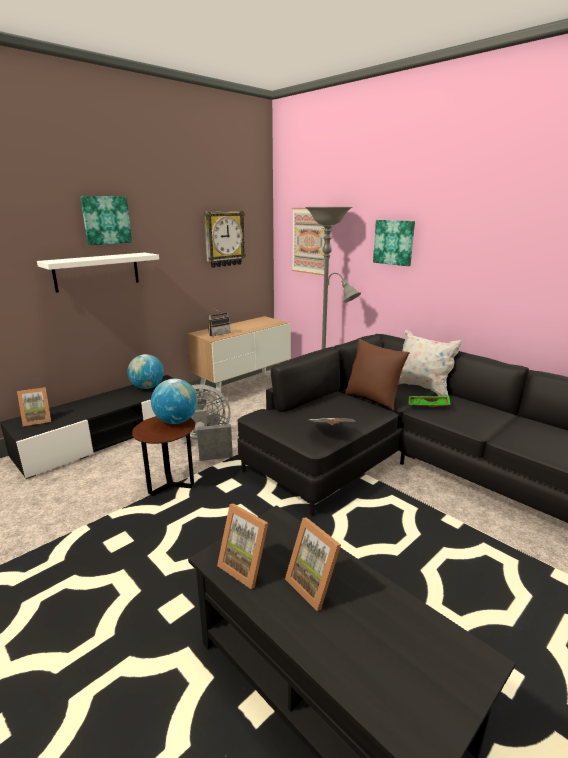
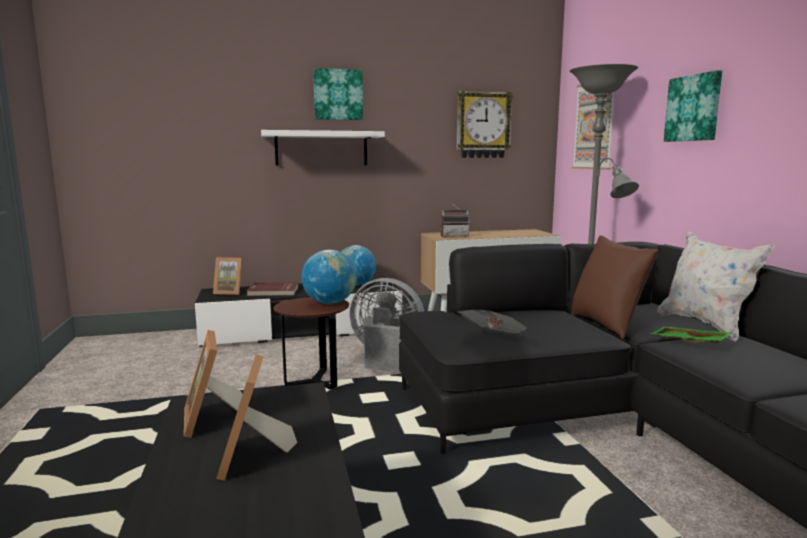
camera: 30 degrees right, 10 degrees down
none -> red book [247,282,299,296]

